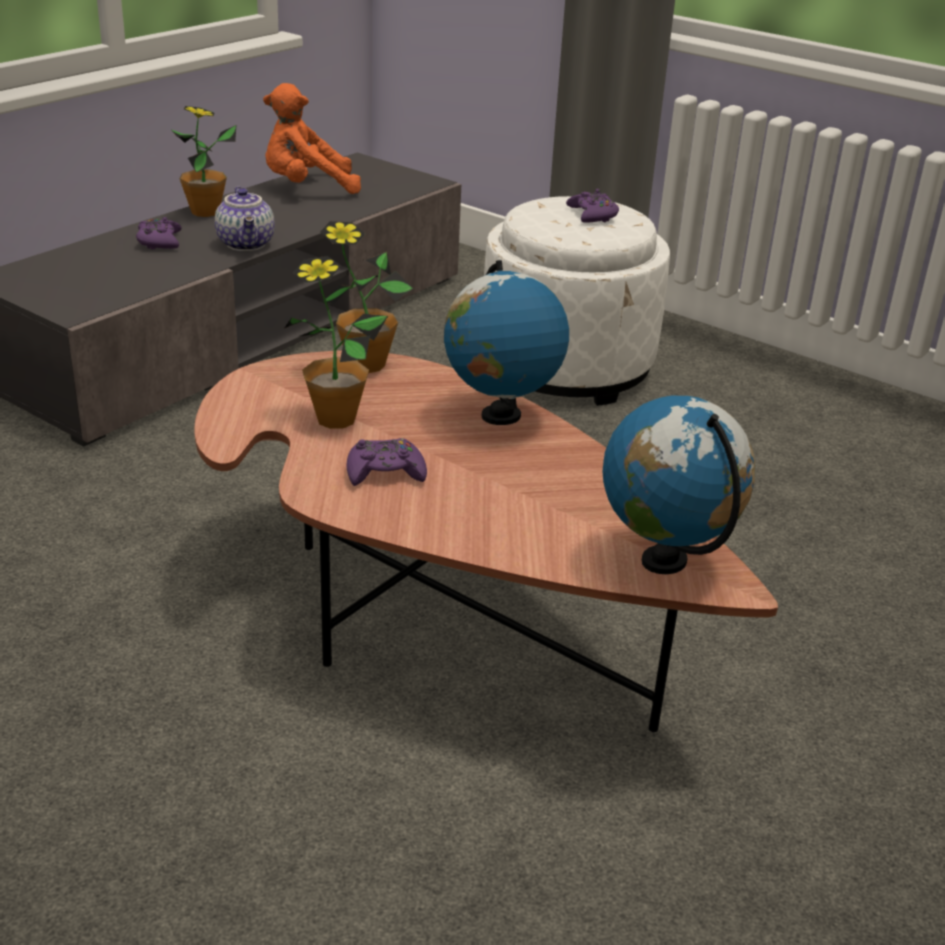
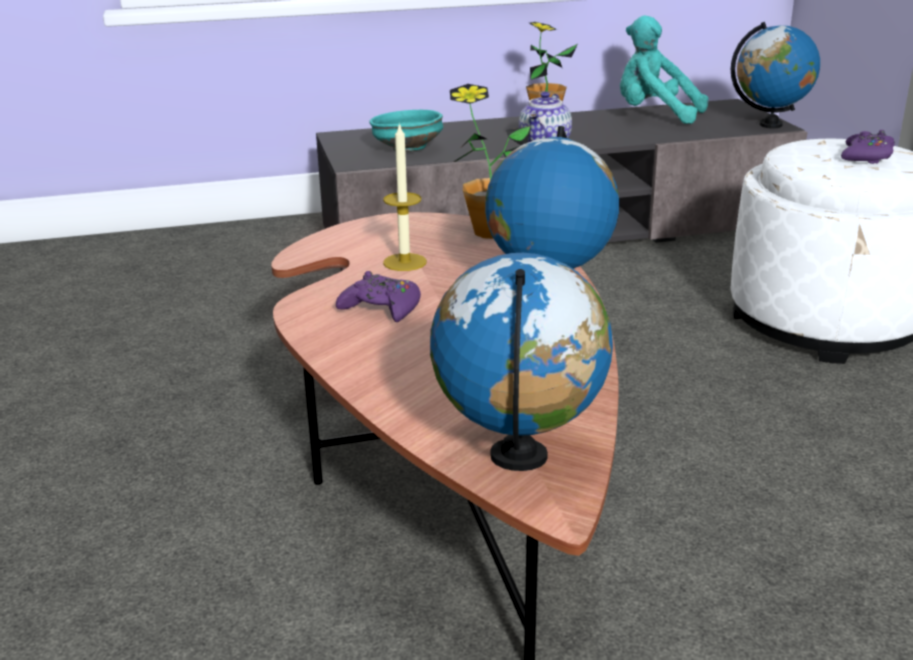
camera: 40 degrees right, 5 degrees down
purple game controller [136,217,182,249] -> none
orange plush toy [263,83,361,194] -> turquoise plush toy [620,15,708,124]
potted plant [285,256,388,429] -> candle [383,122,427,271]
none -> turquoise bowl [369,110,443,152]
none -> globe [731,22,820,128]

